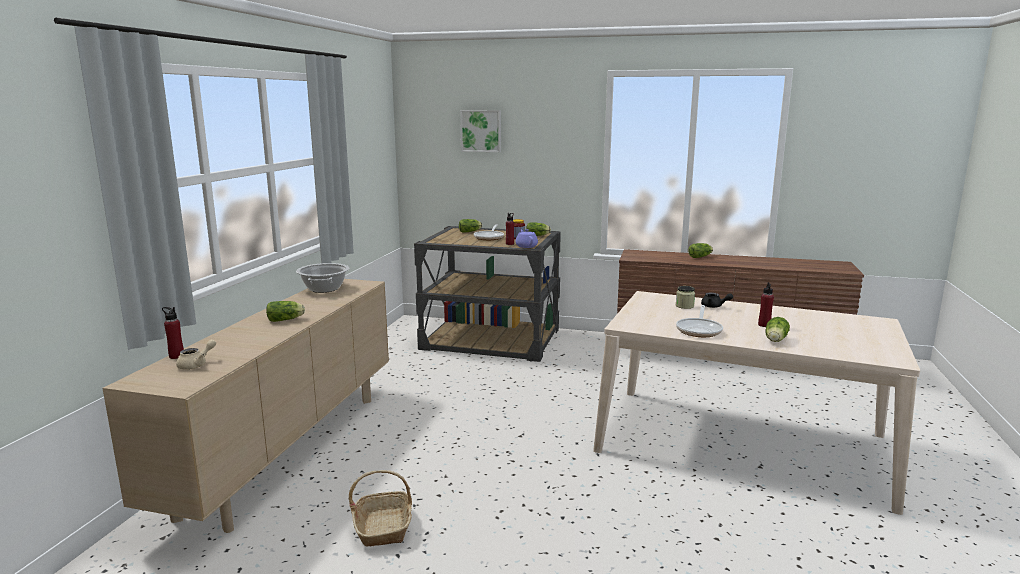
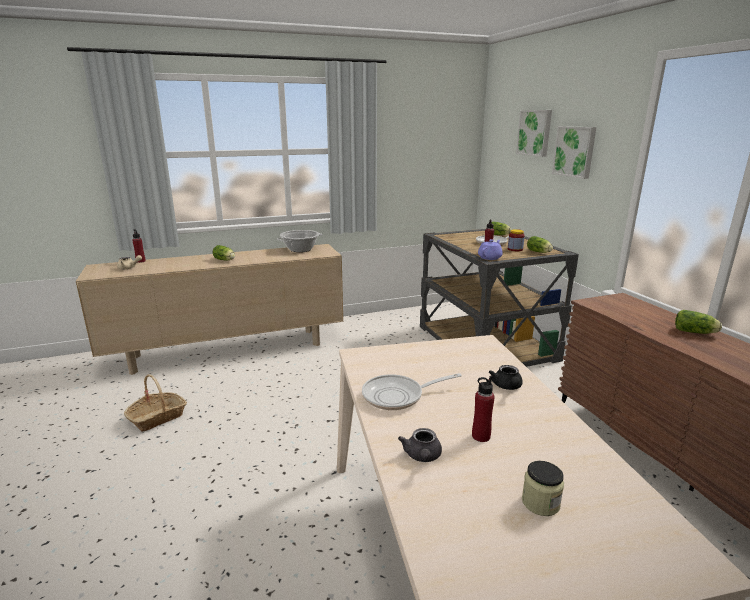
camera: 55 degrees right, 5 degrees up
jar [676,286,695,309] -> jar moved to [522,461,564,516]
lettuce [765,317,790,342] -> grey teapot [398,428,442,462]
none -> picture [552,126,596,179]

